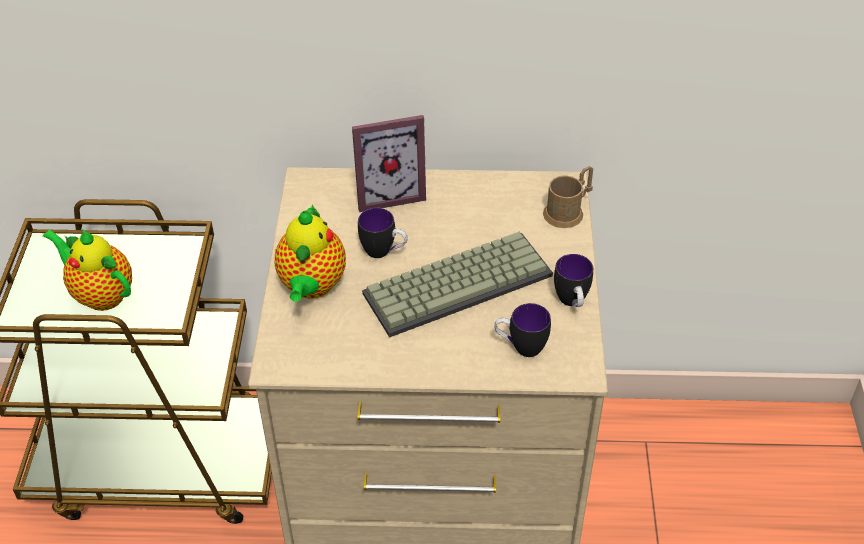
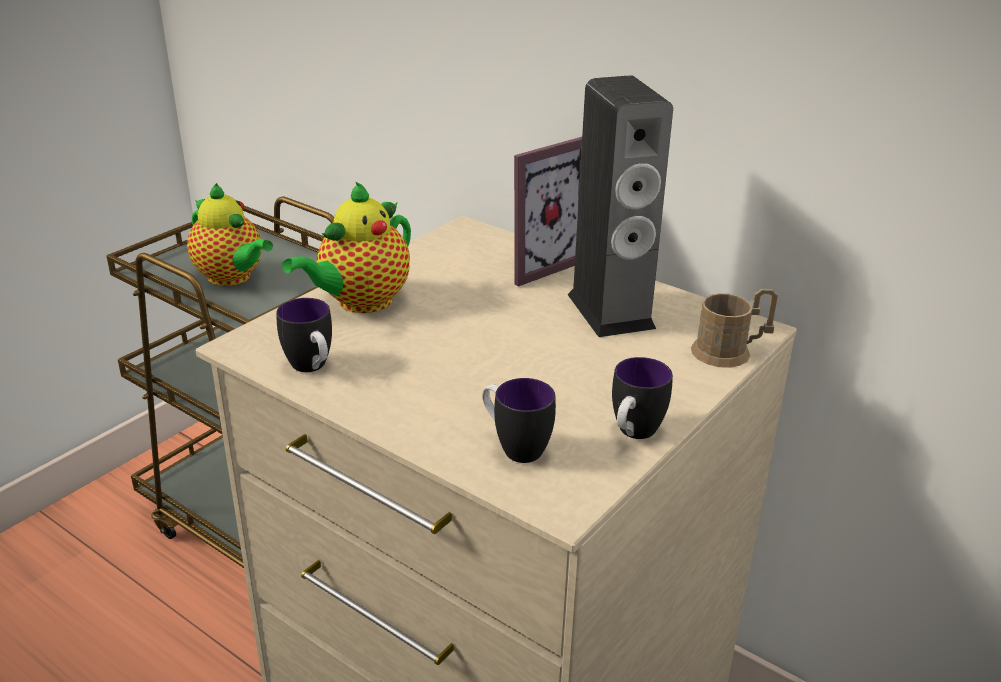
camera: 35 degrees right, 15 degrees down
teapot [43,229,132,311] -> teapot turned 150 degrees clockwise [187,183,273,286]
picture frame [352,115,426,212] -> picture frame turned 60 degrees counterclockwise [514,137,582,287]
mug [358,208,408,258] -> mug moved to [276,298,332,372]
keyboard [362,232,553,338] -> none
none -> speaker [567,75,673,337]

